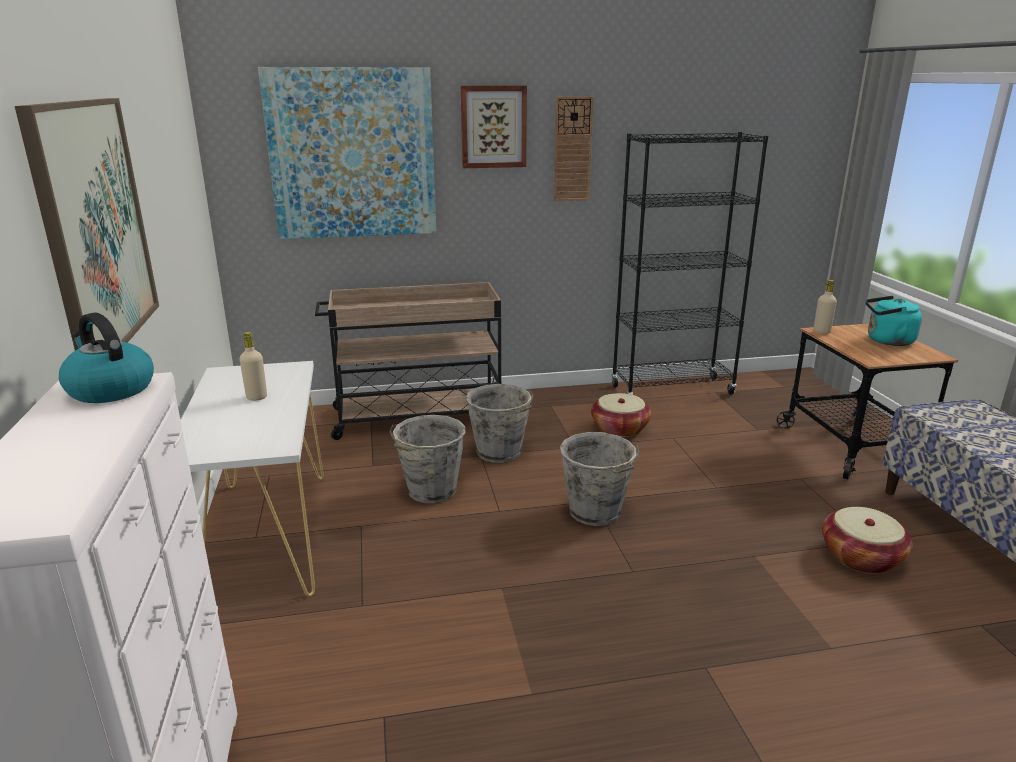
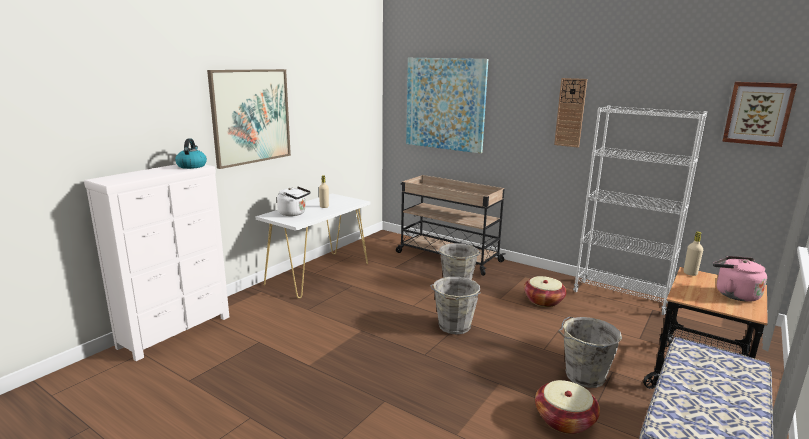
camera: 45 degrees right, 5 degrees down
grey bucket [390,415,466,503] -> grey bucket moved to [558,317,622,388]
picture [461,86,527,168] -> picture moved to [722,82,797,147]
black bookcase [611,132,769,395] -> white bookcase [573,105,707,315]
turquoise kettle [866,296,922,346] -> pink kettle [713,256,767,302]
none -> white kettle [277,187,311,216]

